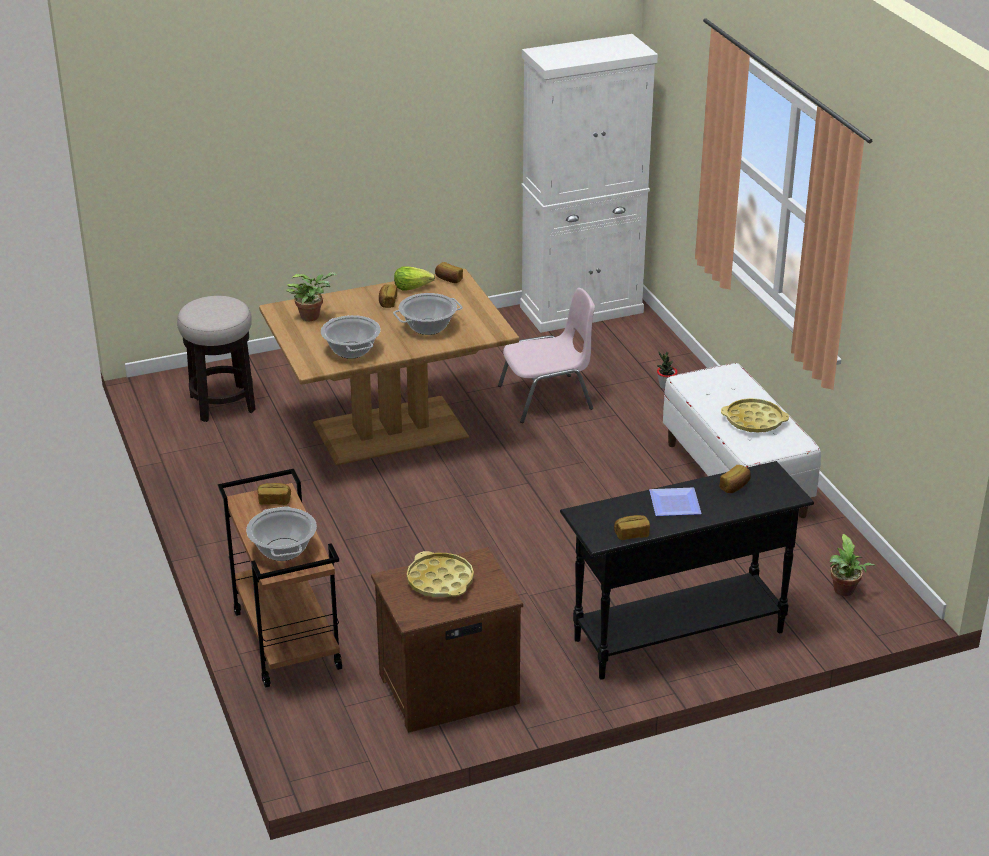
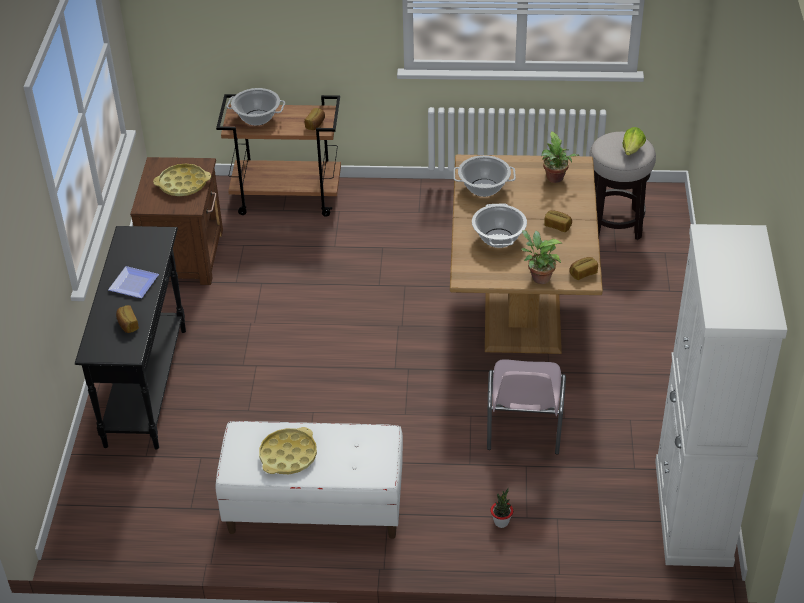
camera: 115 degrees right, 10 degrees up
lettuce [394,266,435,290] -> lettuce moved to [623,127,646,155]
bread [614,515,650,540] -> none
potted plant [830,534,875,596] -> potted plant moved to [521,230,562,284]

